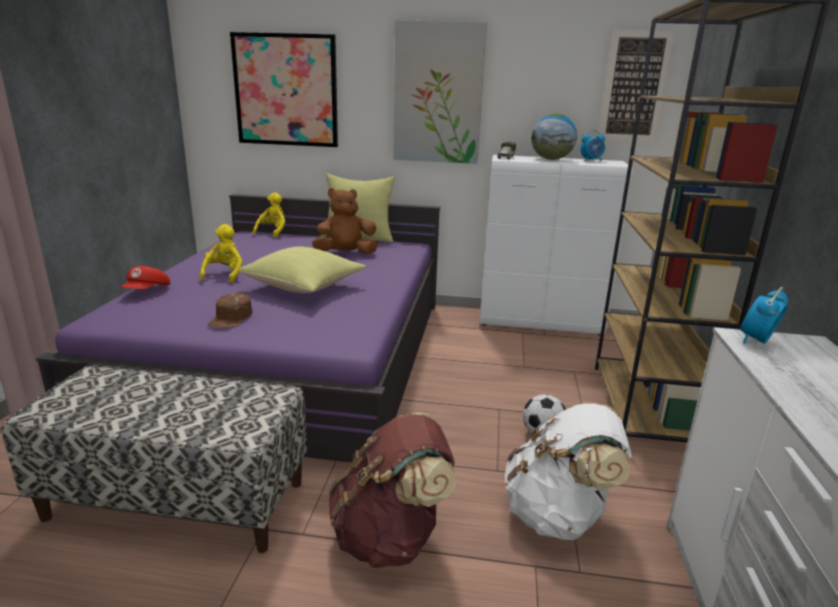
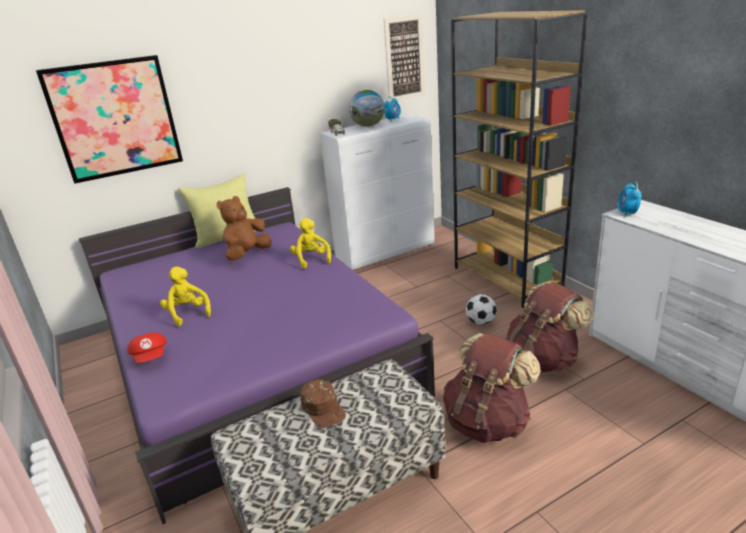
camera: 35 degrees left, 5 degrees up
brown cap [207,293,252,328] -> brown cap moved to [300,379,346,428]
yellow pillow [239,246,367,293] -> none
yellow plush toy [253,192,285,238] -> yellow plush toy moved to [290,218,331,269]
picture [393,20,487,164] -> none
white backpack [505,403,632,540] -> brown backpack [506,282,594,372]

